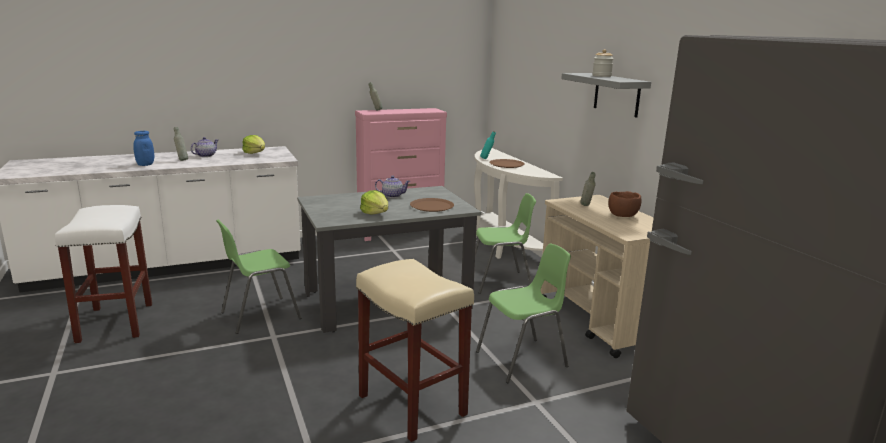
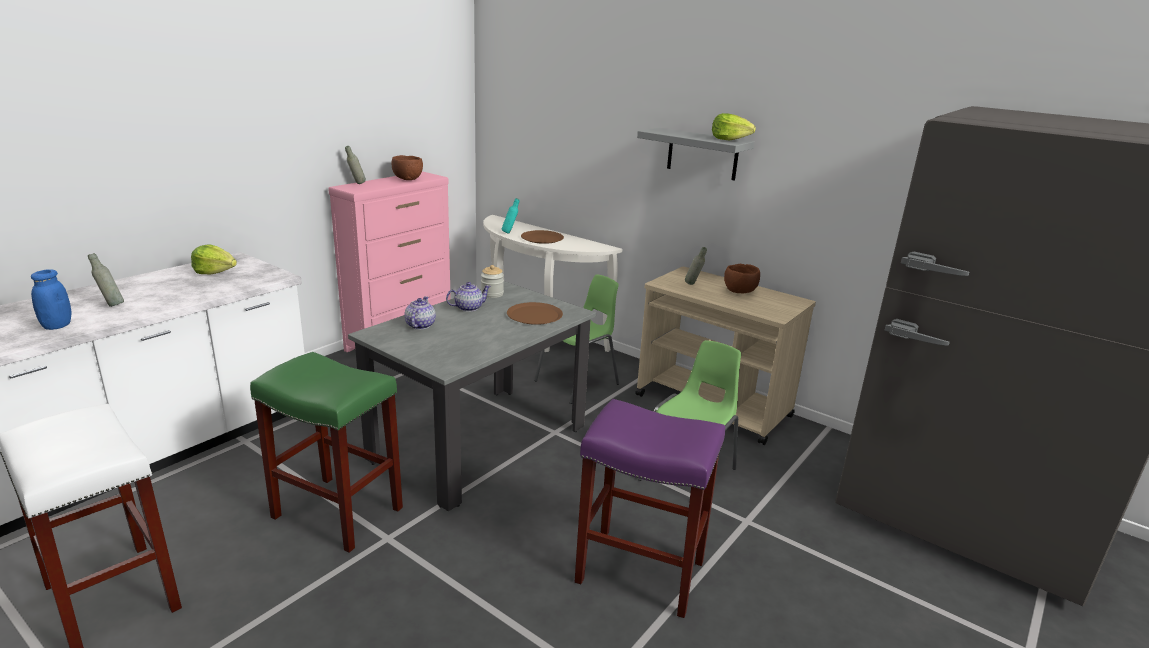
camera: 30 degrees left, 5 degrees up
teapot [191,137,218,157] -> teapot moved to [405,296,436,330]
green chair [216,219,301,334] -> green stool [250,352,403,553]
beige stool [356,259,474,442] -> purple stool [575,399,725,618]
lettuce [360,190,388,214] -> lettuce moved to [712,113,756,140]
jar [592,49,613,77] -> jar moved to [481,265,504,298]
none -> brown bowl [392,155,423,180]

